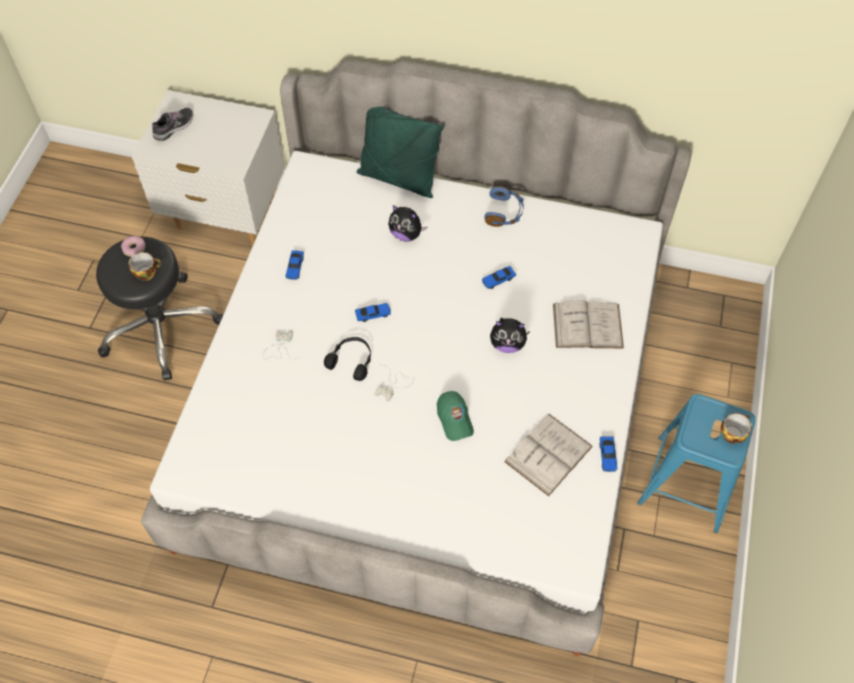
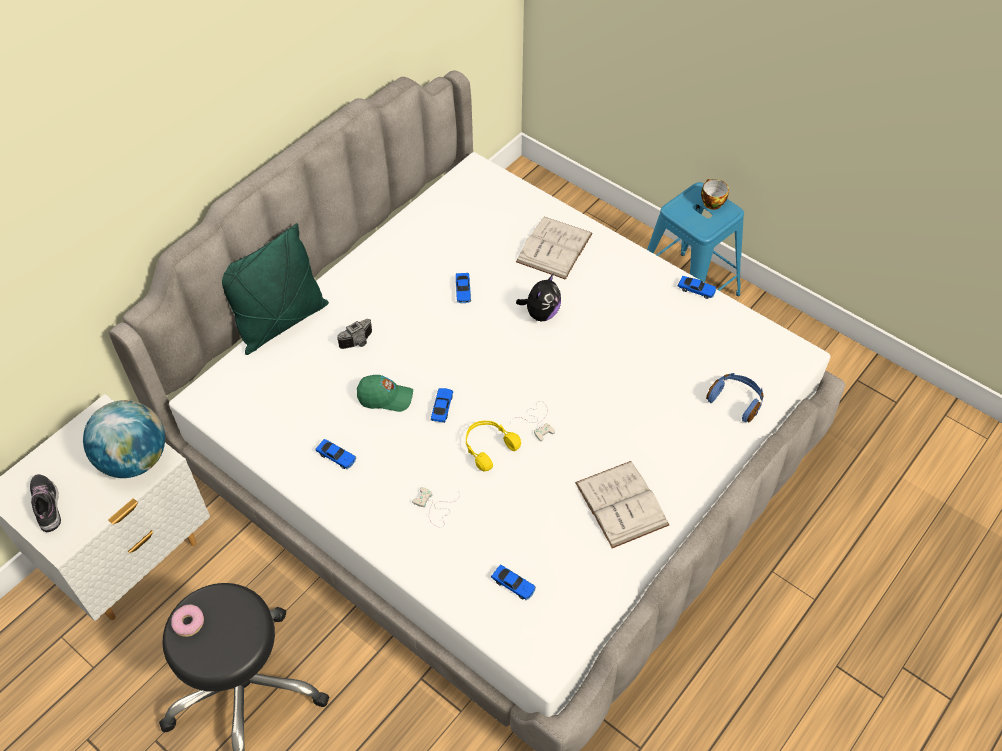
camera: 65 degrees left, 5 degrees down
cup [129,252,162,281] -> none
black headphones [324,337,371,381] -> yellow headphones [466,421,521,471]
plush toy [388,205,428,241] -> camera [337,319,372,349]
green cap [437,391,474,441] -> green cap moved to [357,375,413,412]
blue headphones [484,186,524,227] -> blue headphones moved to [706,373,764,422]
white book [504,413,593,496] -> white book moved to [575,461,669,548]
none -> globe [83,400,165,478]
none -> toy car [491,565,536,600]

